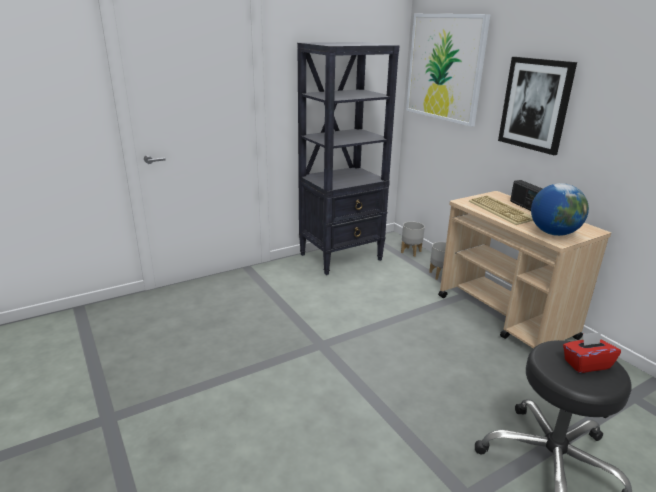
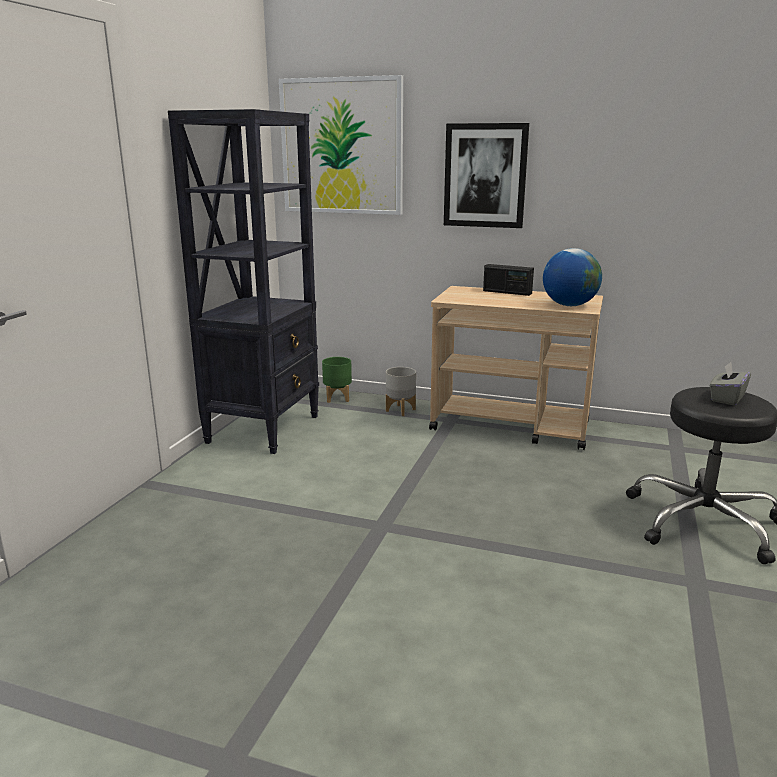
camera: 40 degrees left, 5 degrees down
grey planter [401,221,425,257] -> green planter [322,357,352,403]
keyboard [469,195,533,225] -> none
red tissue box [563,332,621,373] -> grey tissue box [710,362,751,406]

